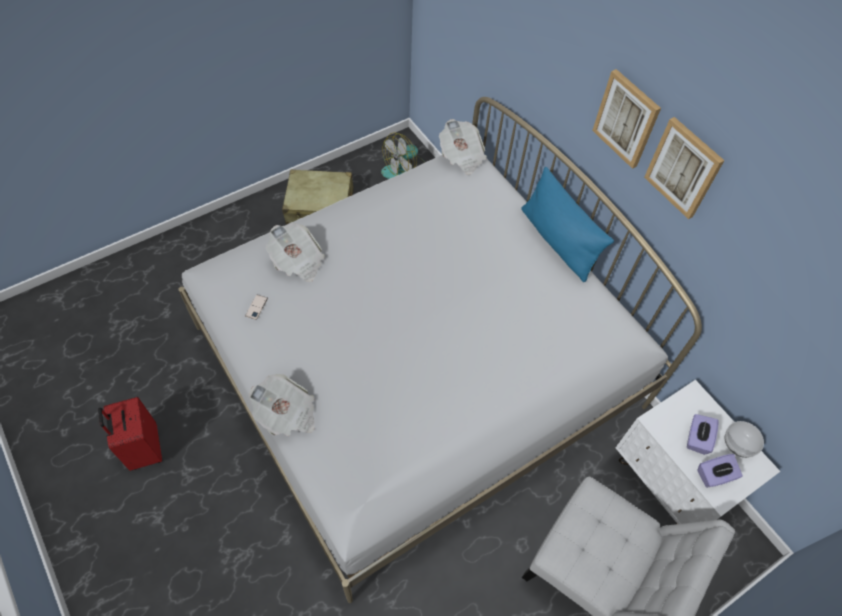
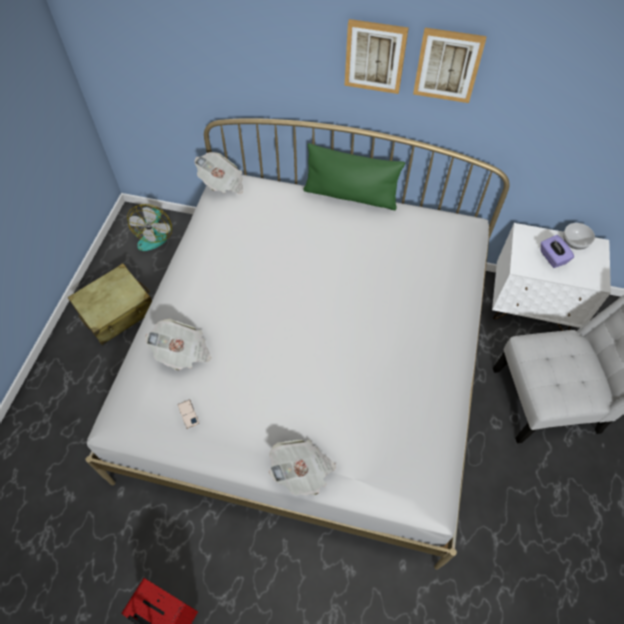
camera: 40 degrees left, 0 degrees up
blue pillow [521,167,614,282] -> green pillow [303,143,405,210]
purple tissue box [698,454,743,488] -> none

